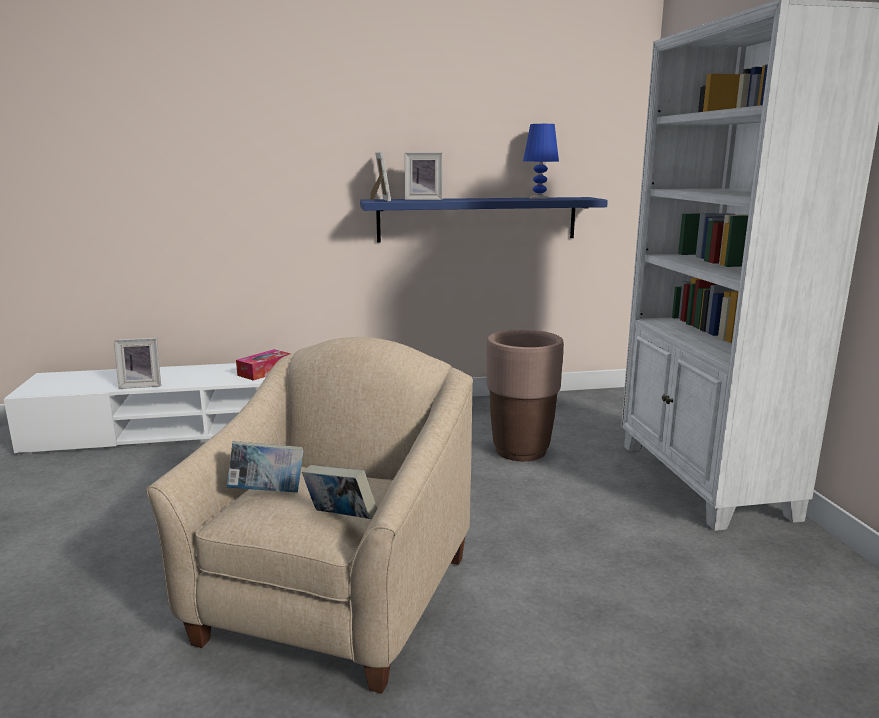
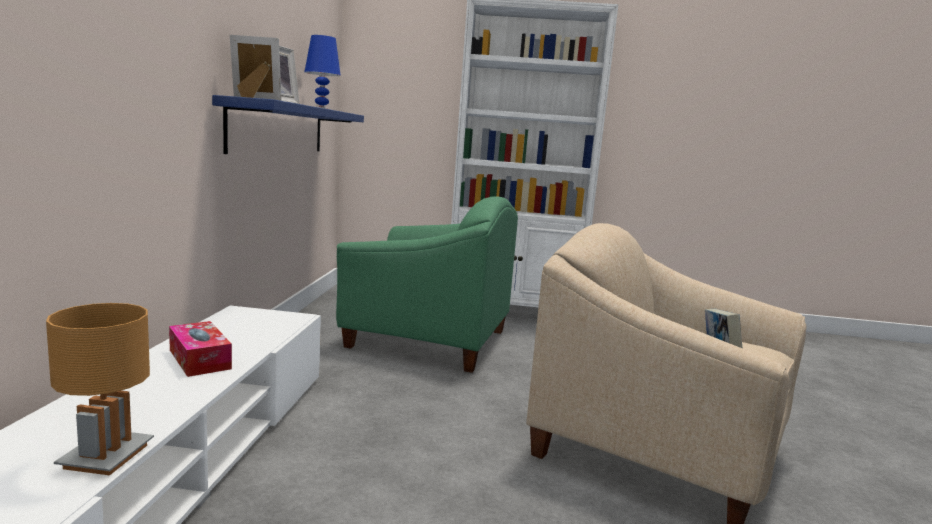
camera: 75 degrees left, 5 degrees down
picture frame [114,338,161,389] -> brown table lamp [46,303,154,475]
book [302,465,377,519] -> none
brown planter [487,329,564,461] -> green armchair [336,196,518,373]

